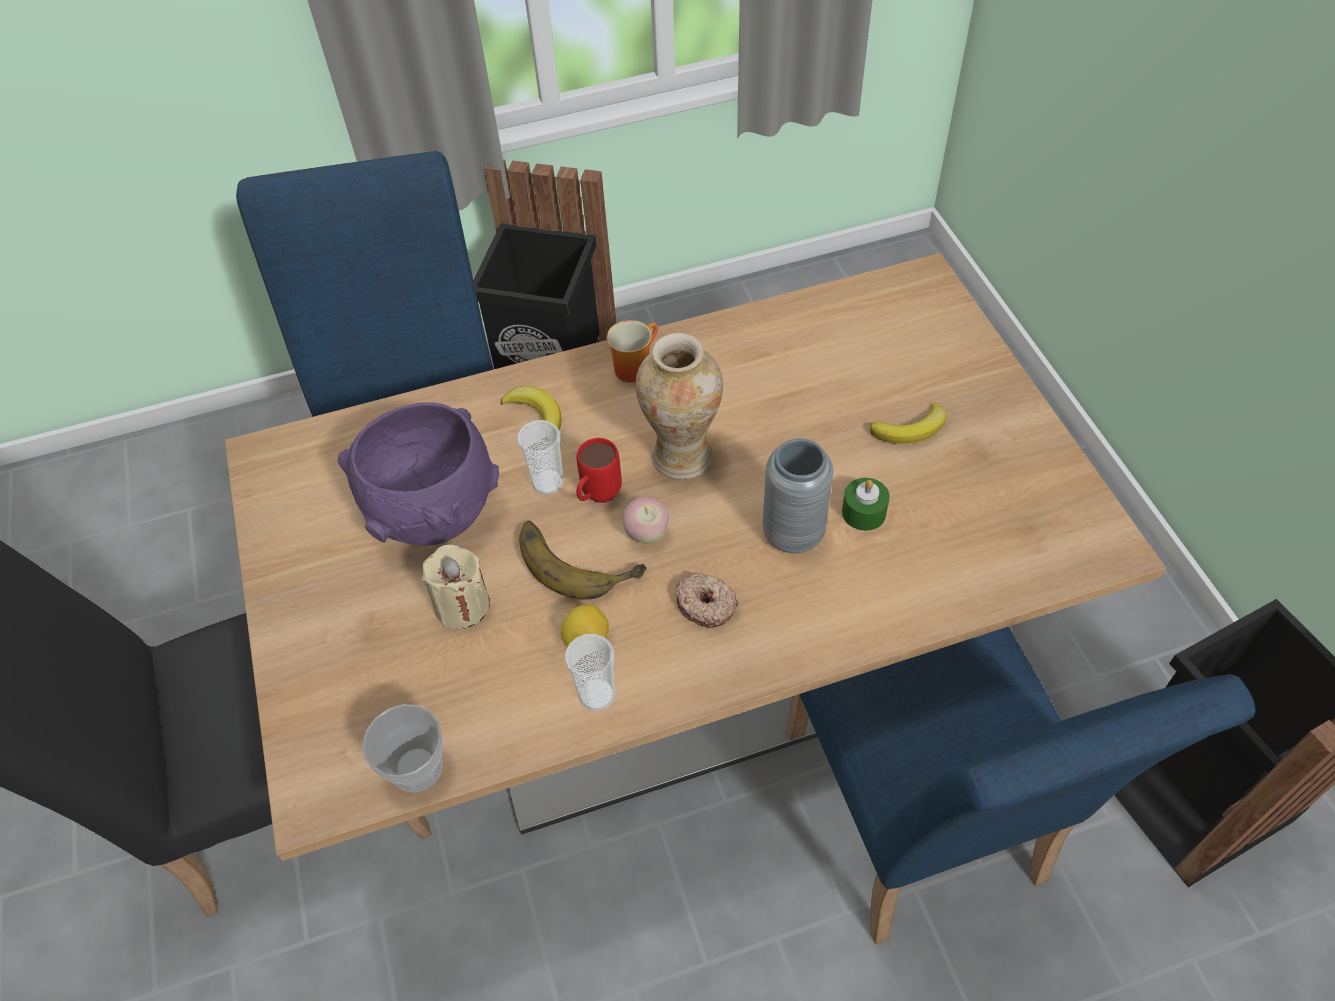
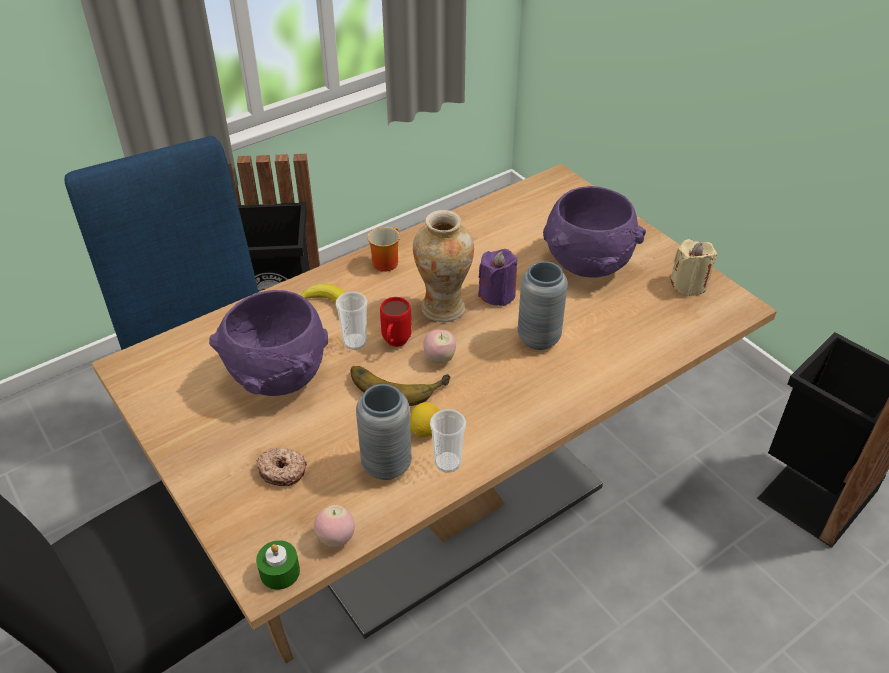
camera: 20 degrees left, 10 degrees down
cup [362,704,443,793] -> apple [314,505,355,548]
beige candle [422,545,490,629] -> beige candle moved to [670,239,717,296]
donut [676,573,738,628] -> donut moved to [256,448,307,486]
blue chair [786,627,1256,944] -> none
green candle [842,478,890,531] -> green candle moved to [256,540,300,590]
banana [870,403,946,444] -> purple bowl [543,186,646,277]
none -> grey vase [356,384,411,480]
none -> purple candle [478,249,517,306]

